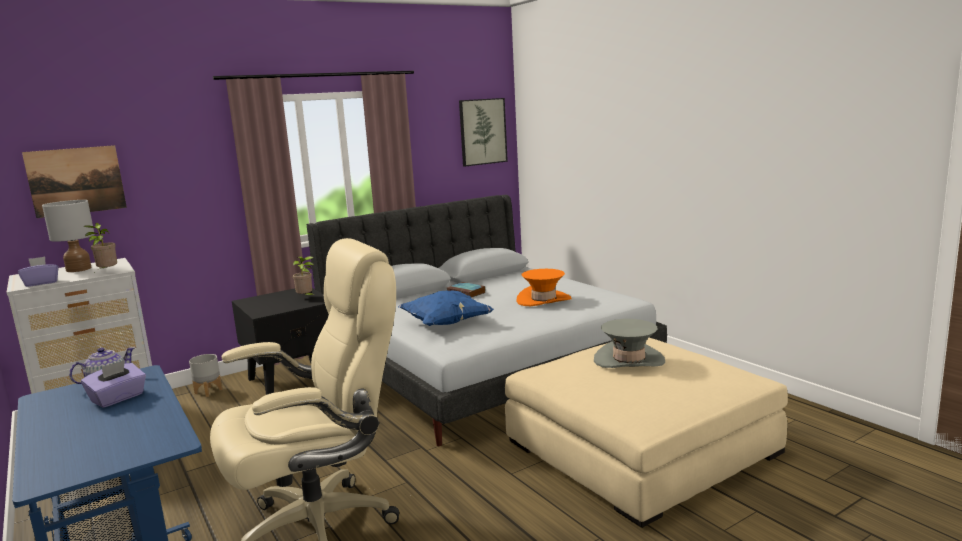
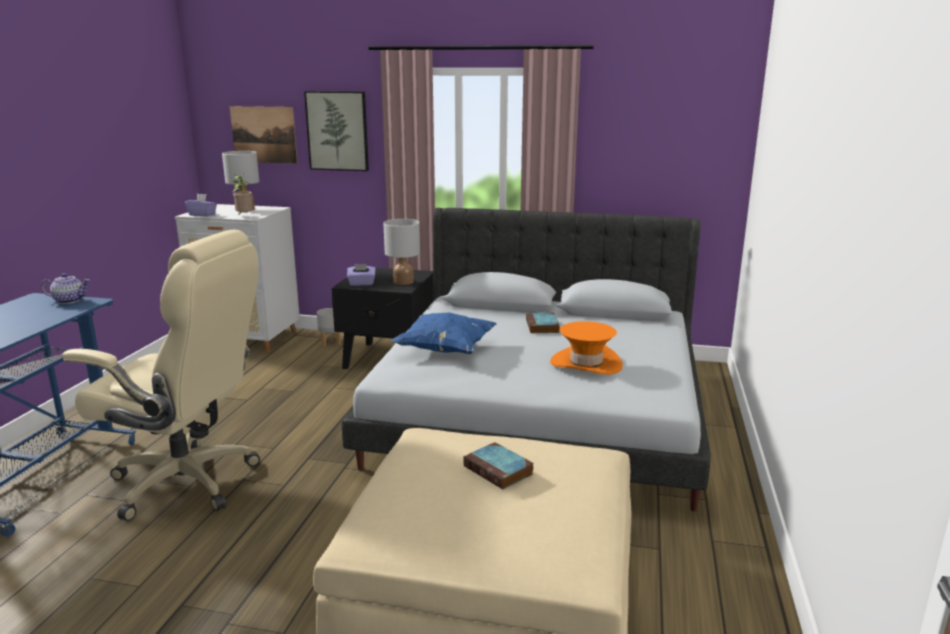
camera: 45 degrees right, 5 degrees up
purple tissue box [81,360,146,408] -> purple tissue box moved to [347,264,376,286]
potted plant [293,256,317,297] -> grey table lamp [383,219,420,285]
picture [459,98,508,167] -> picture moved to [304,91,369,171]
grey hat [594,319,665,368] -> book [463,442,534,489]

